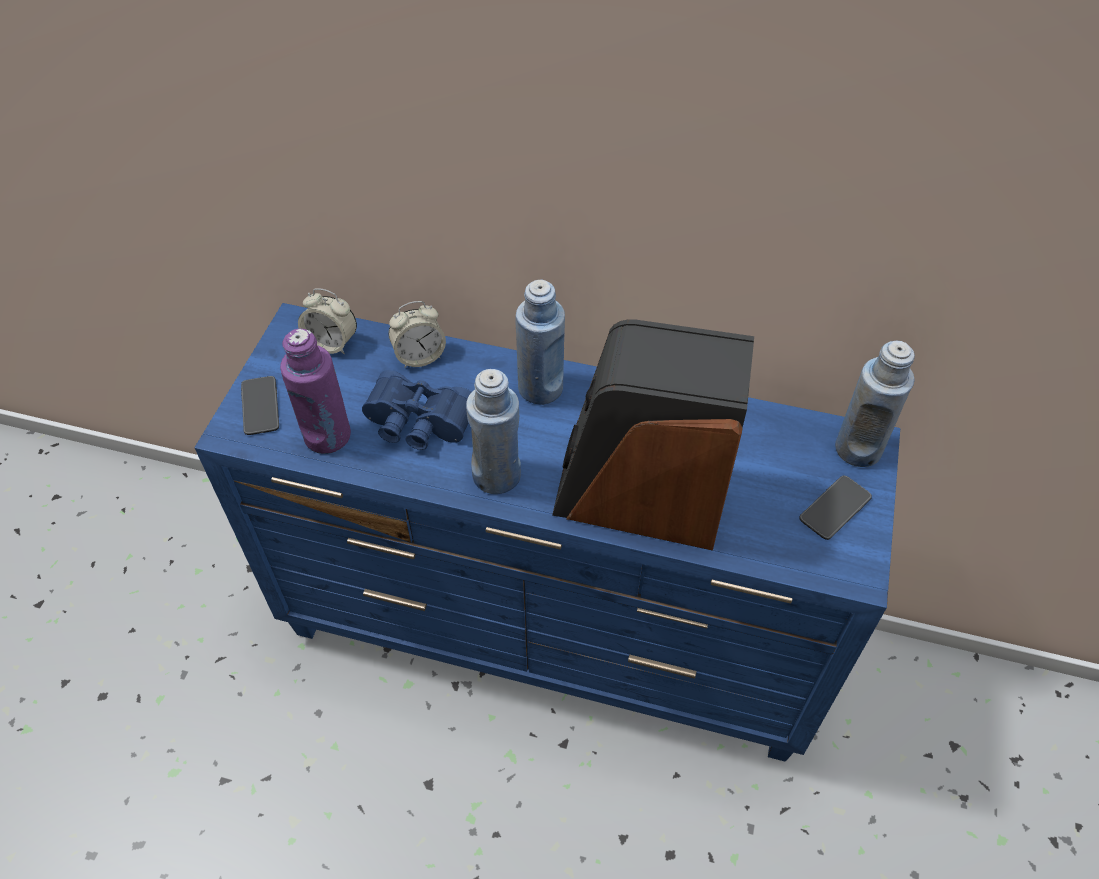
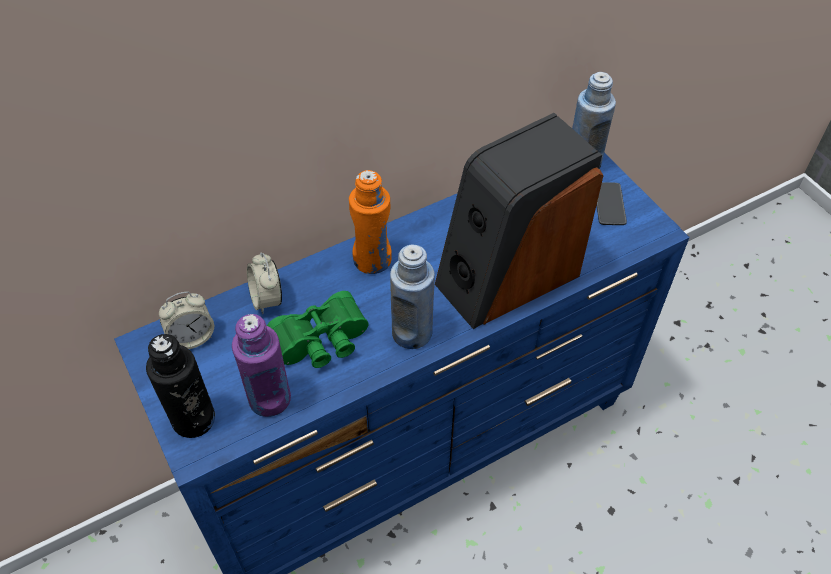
camera: 45 degrees left, 0 degrees up
phone [241,376,279,435] -> black bottle [146,334,215,438]
blue binoculars [362,370,471,450] -> green binoculars [267,291,368,368]
alarm clock [388,301,446,368] -> alarm clock turned 135 degrees clockwise [247,253,282,314]
blue bottle [515,279,565,405] -> orange bottle [349,170,392,274]

